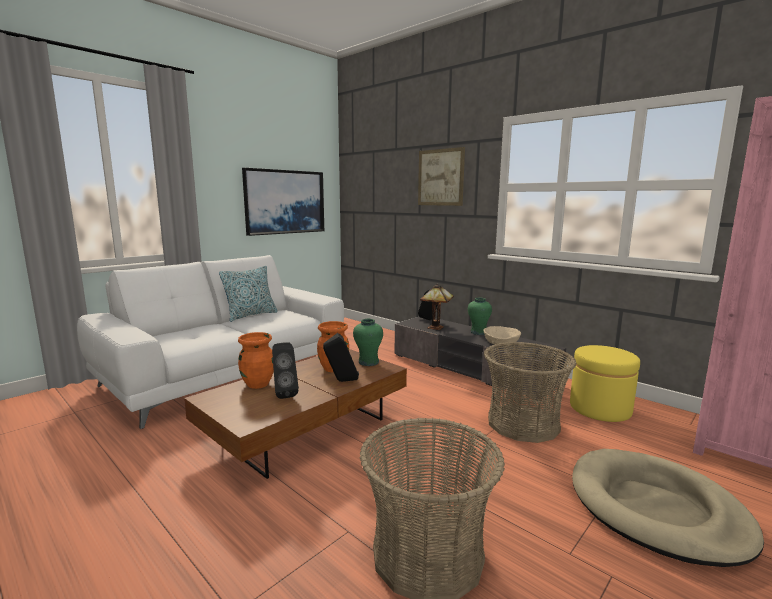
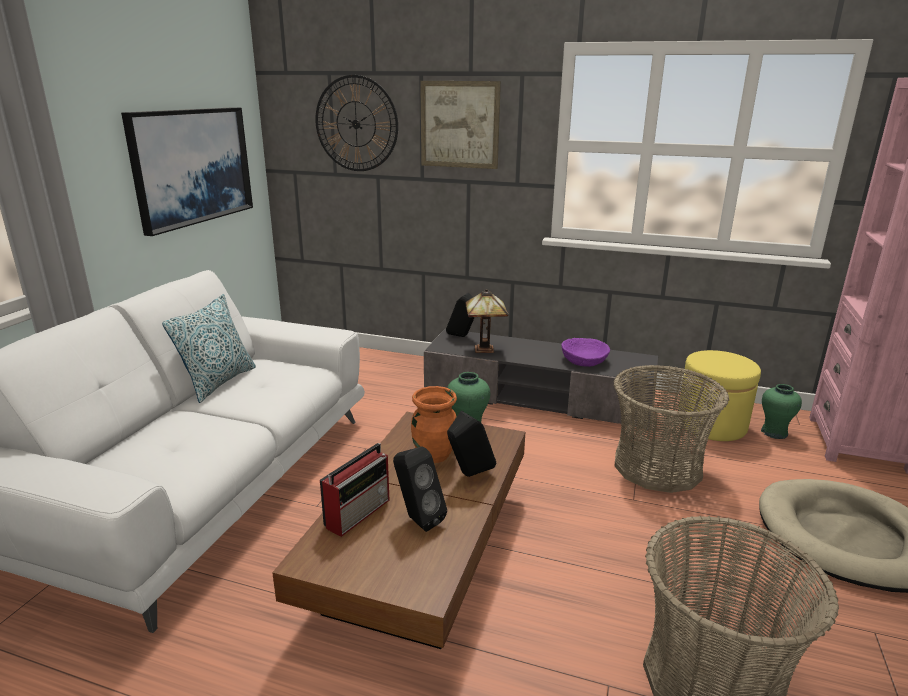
camera: 25 degrees left, 10 degrees up
orange vase [238,332,274,389] -> radio [320,443,389,537]
green vase [468,298,492,335] -> green vase moved to [761,384,802,439]
beige bowl [483,326,521,345] -> purple bowl [561,338,610,367]
none -> wall clock [315,75,398,171]

